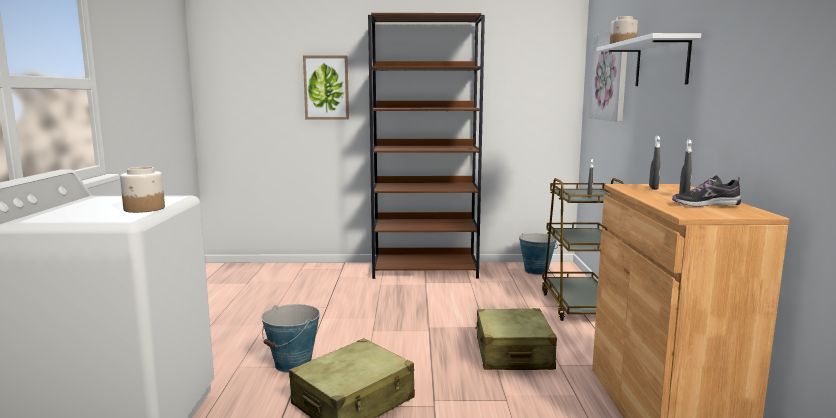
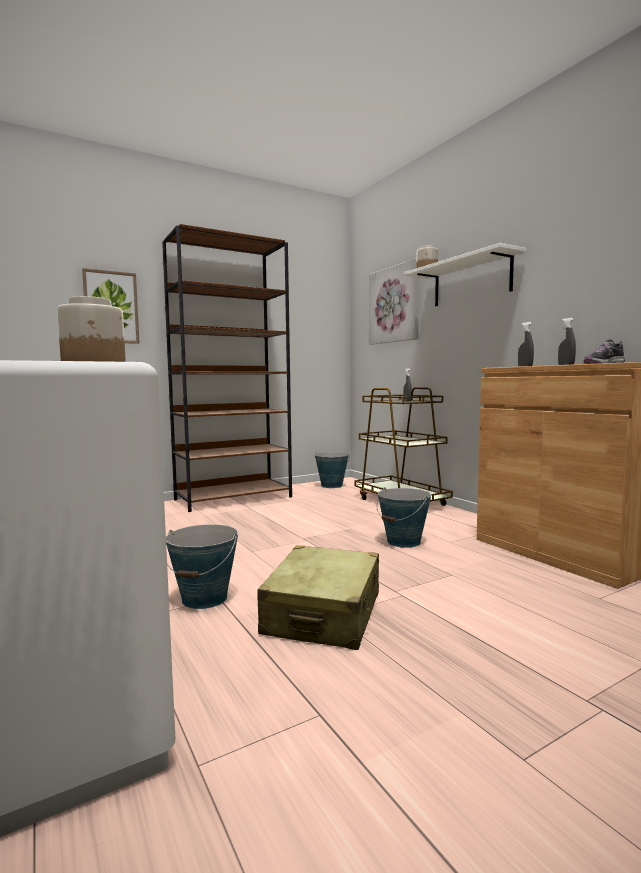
camera: 30 degrees left, 5 degrees down
beige suitcase [475,308,557,370] -> bucket [376,487,431,548]

